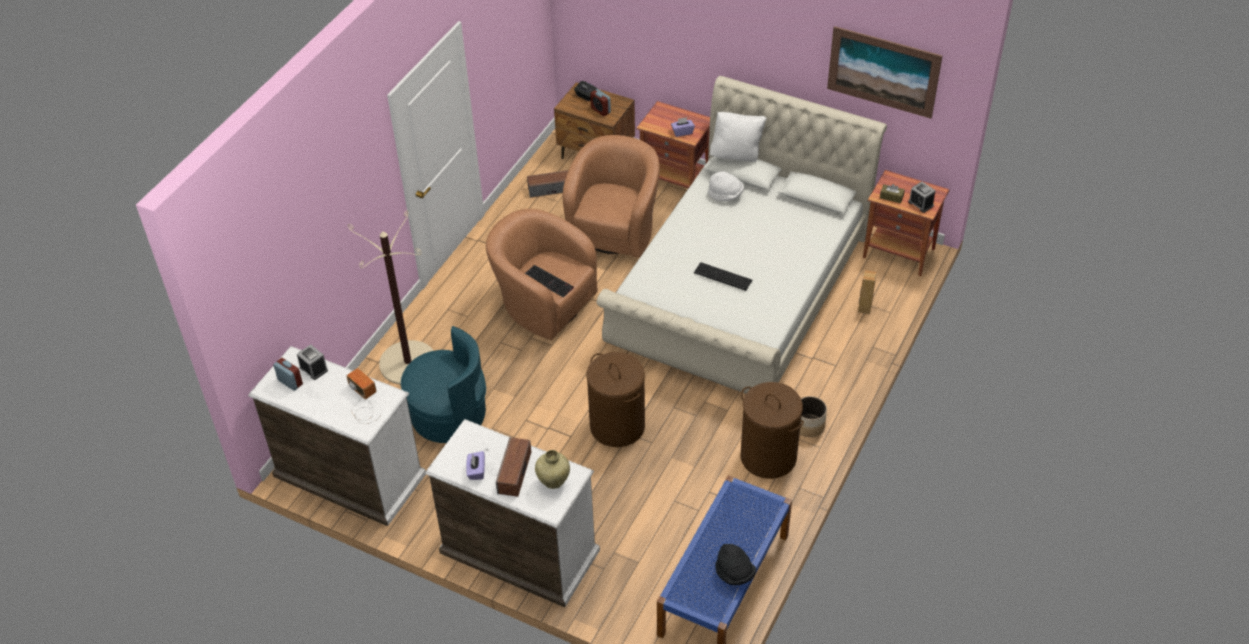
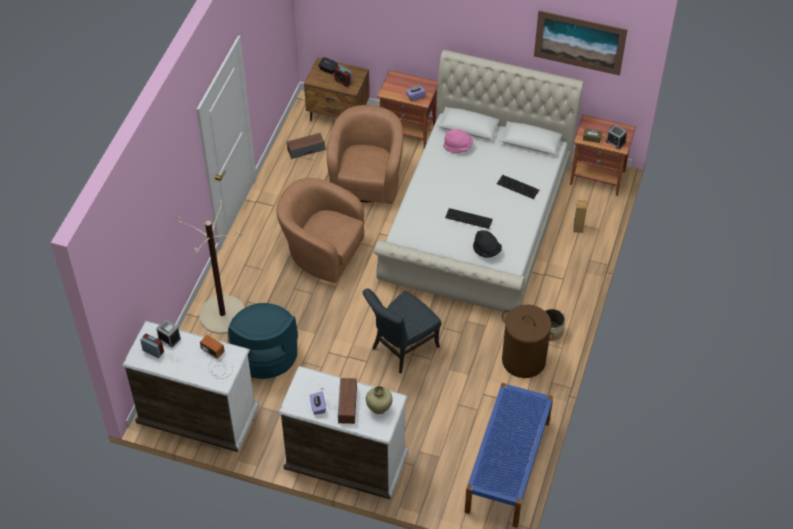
camera: 10 degrees left, 5 degrees up
turquoise armchair [401,326,486,443] -> turquoise armchair turned 90 degrees clockwise [228,303,298,379]
keyboard [525,265,574,298] -> keyboard moved to [497,175,539,199]
brown laundry basket [586,352,645,447] -> grey chair [362,288,441,374]
white hat [708,171,744,201] -> pink hat [443,129,473,153]
white pillow [710,112,767,162] -> none
black hat [715,544,756,586] -> black hat moved to [473,230,502,258]

